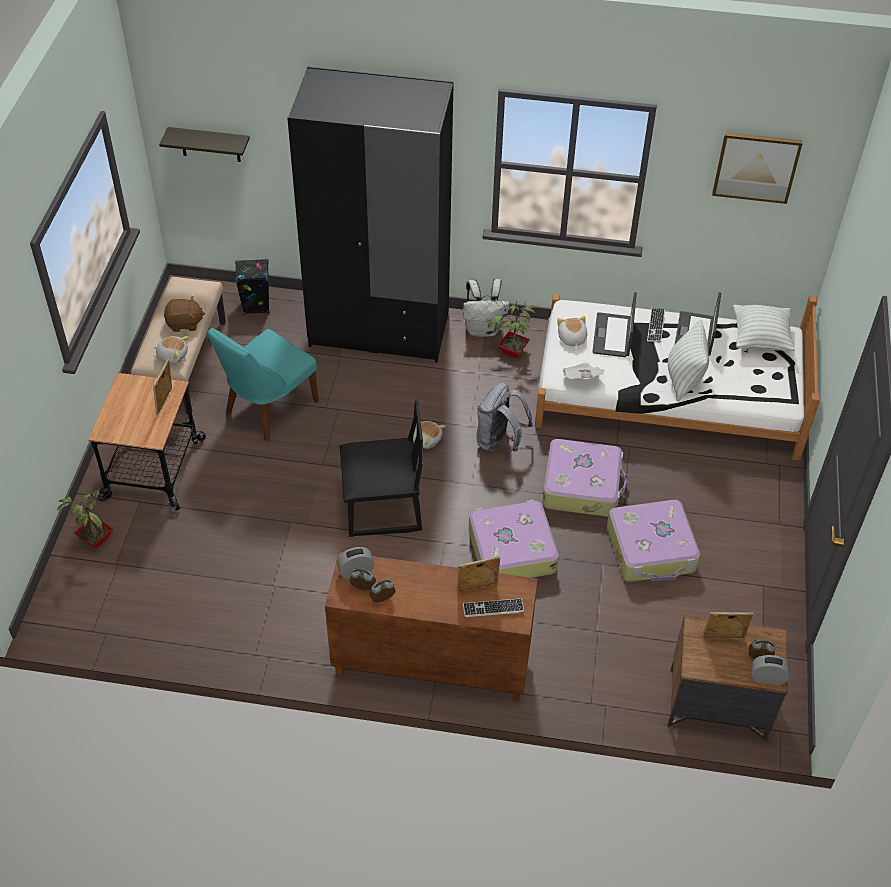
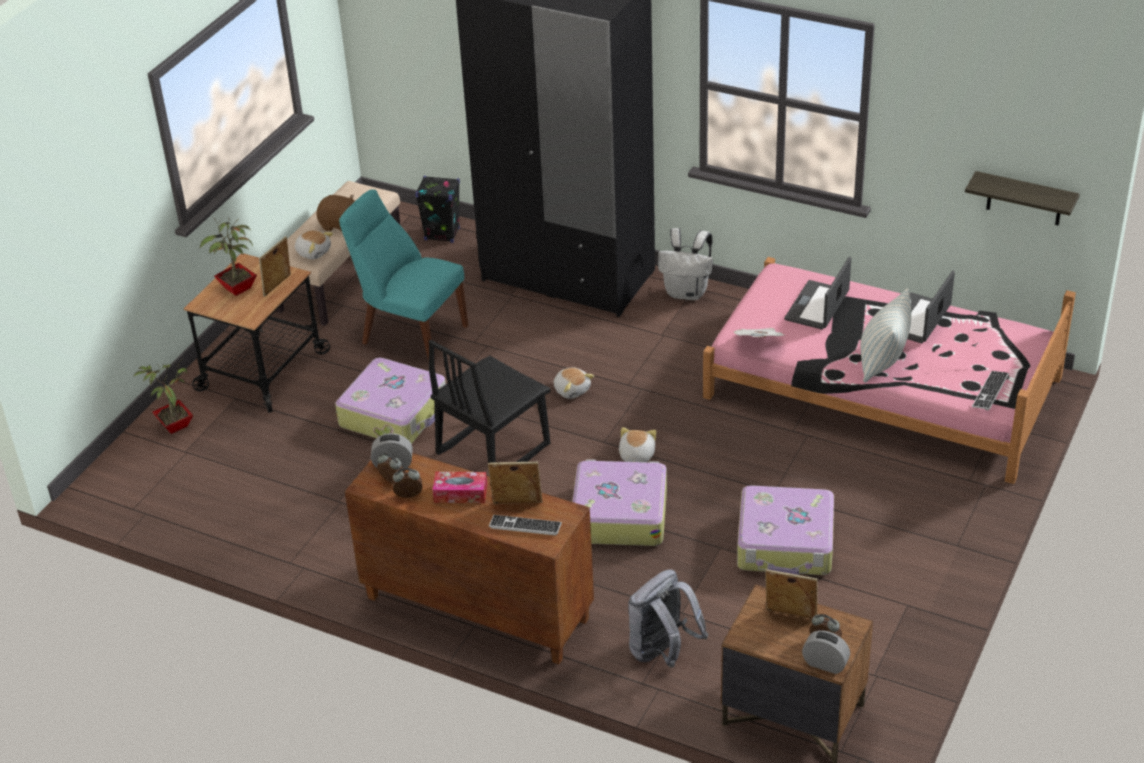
camera: 20 degrees right, 10 degrees down
shelf [159,127,250,162] -> shelf moved to [965,171,1080,225]
turquoise chair [208,328,319,441] -> turquoise chair turned 60 degrees clockwise [339,190,468,364]
black chair [340,400,423,537] -> black chair turned 120 degrees clockwise [429,340,551,463]
grey backpack [477,382,533,452] -> grey backpack moved to [628,569,708,668]
potted plant [488,301,536,358] -> potted plant moved to [200,217,257,296]
white bed [535,294,820,461] -> pink bed [703,257,1076,484]
suitcase [543,439,628,517] -> suitcase moved to [335,358,446,444]
plush toy [557,316,587,348] -> plush toy moved to [619,427,656,462]
keyboard [647,308,665,342] -> keyboard moved to [972,371,1009,411]
picture [712,132,803,204] -> none
pillow [733,305,795,351] -> none
none -> tissue box [433,472,487,503]

